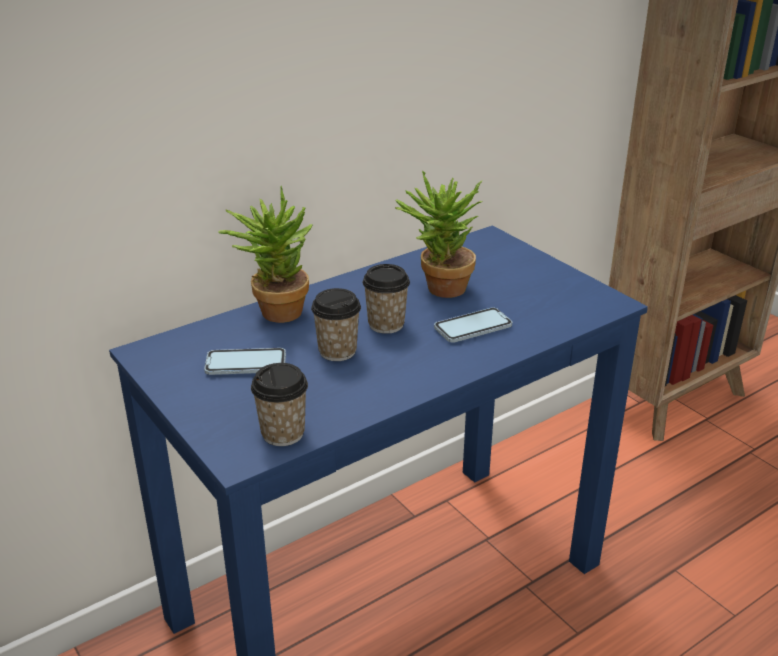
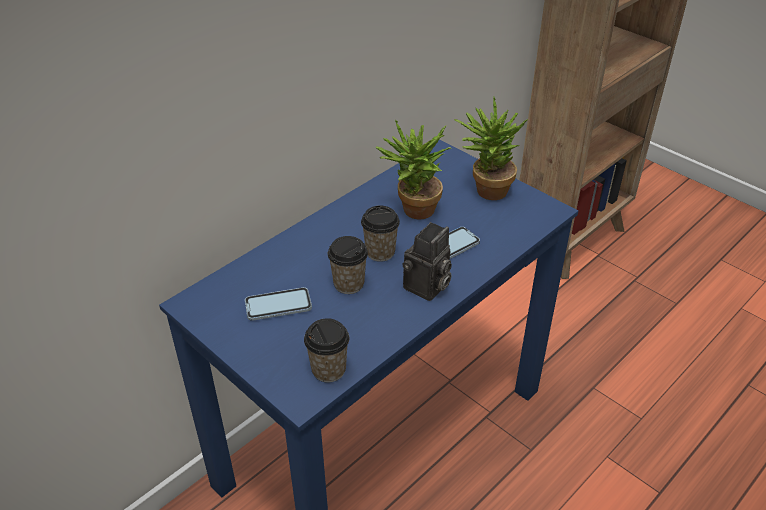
camera: 10 degrees left, 10 degrees up
potted plant [218,186,313,323] -> potted plant moved to [454,97,528,200]
none -> camera [403,222,452,301]

